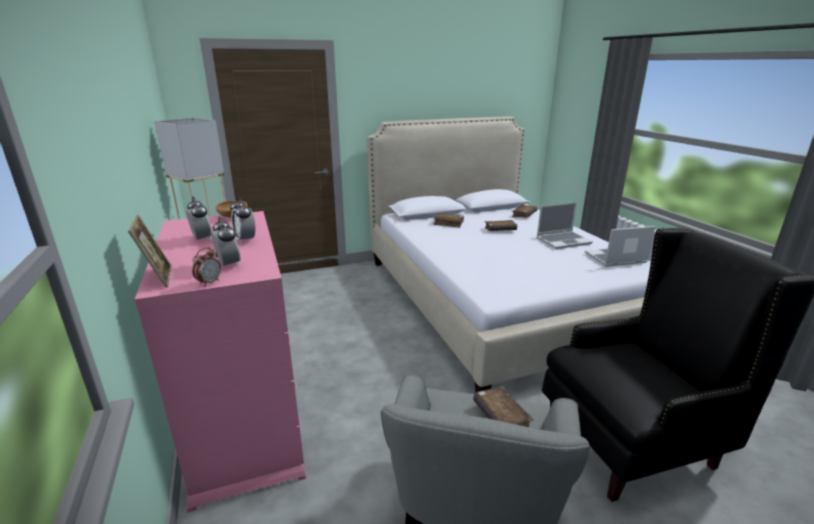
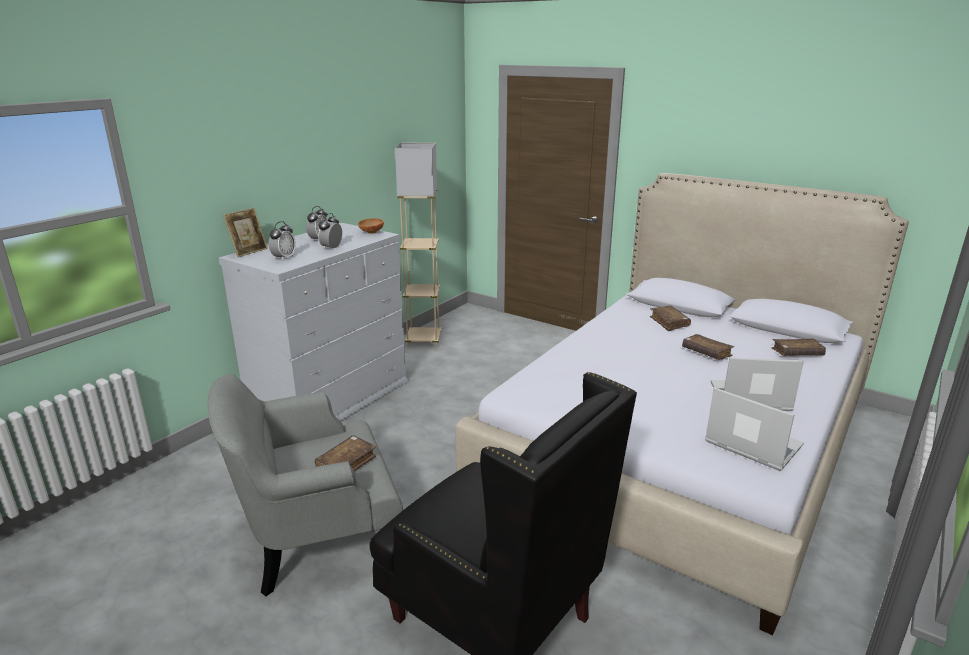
camera: 55 degrees right, 0 degrees up
pink dresser [134,211,306,513] -> white dresser [219,223,409,421]
alarm clock [192,247,221,287] -> none
laptop [537,202,593,249] -> laptop turned 150 degrees clockwise [711,357,804,411]

